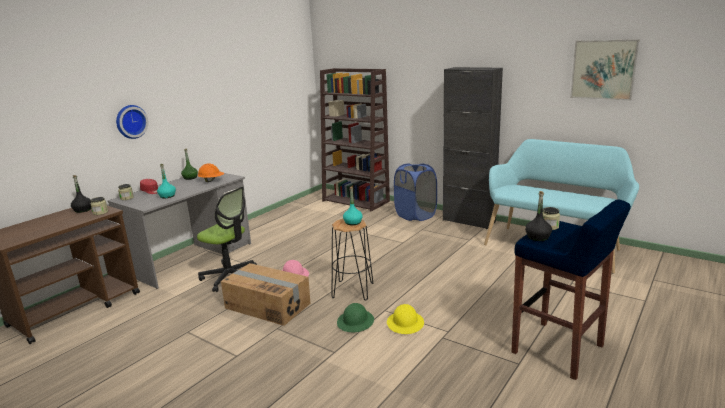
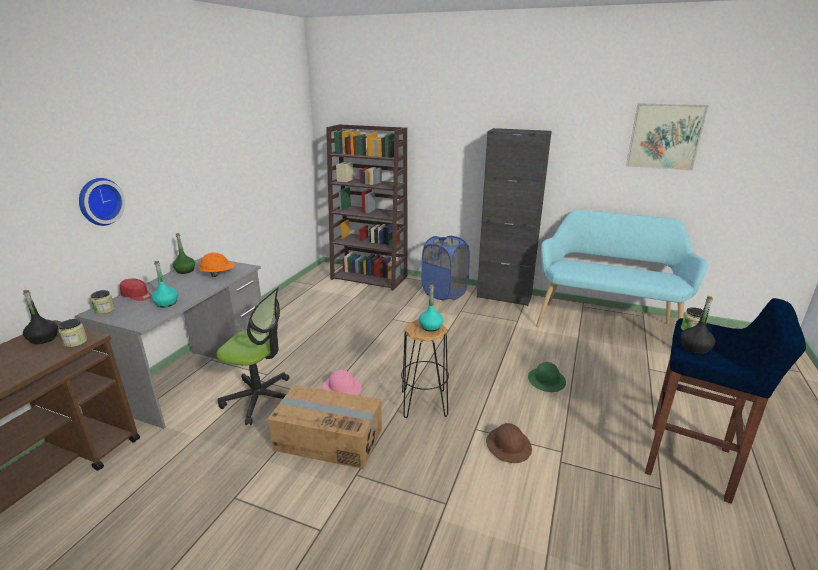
camera: 15 degrees left, 5 degrees up
green hard hat [337,303,374,332] -> green hard hat moved to [528,362,566,392]
yellow hard hat [387,304,424,334] -> brown hard hat [486,423,532,463]

